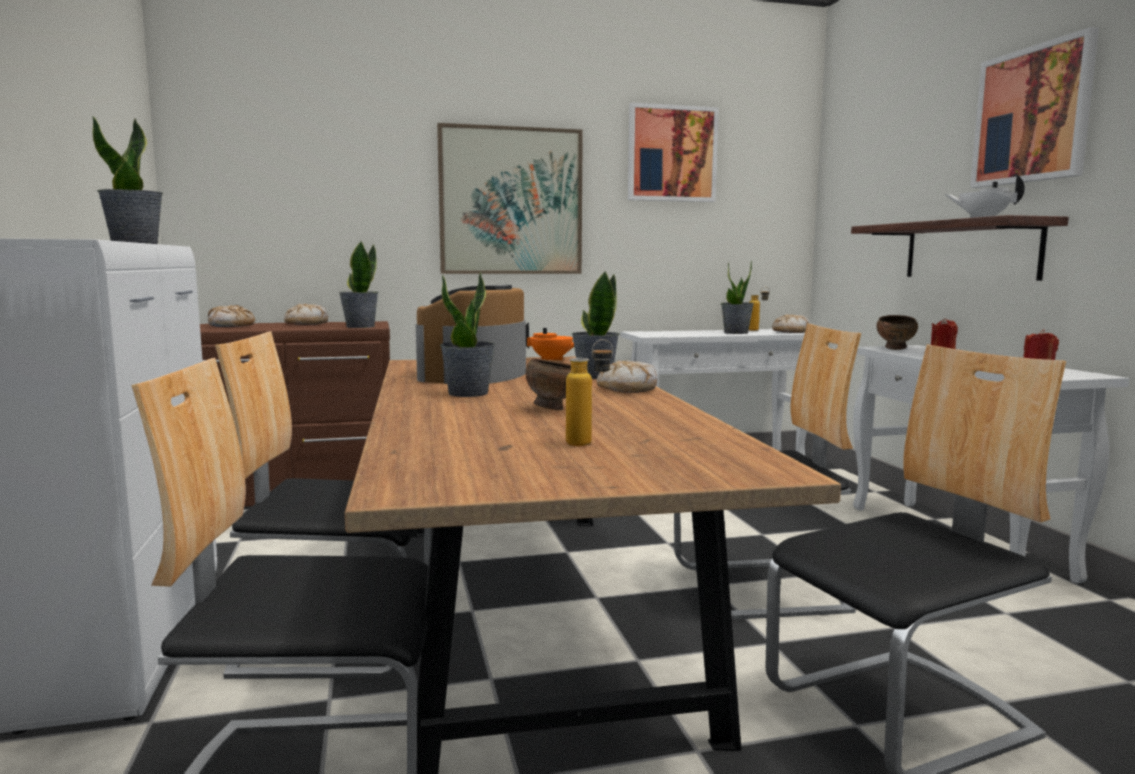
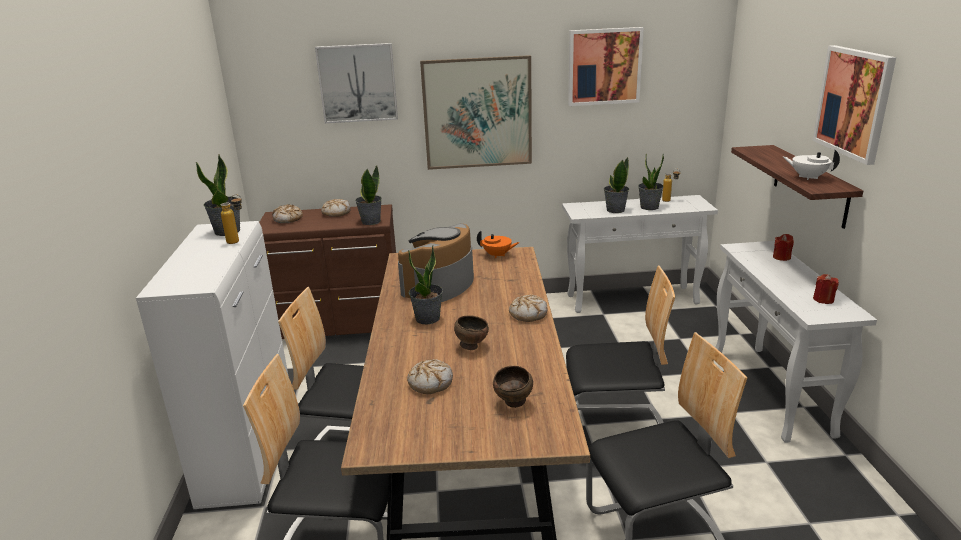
camera: 10 degrees right, 15 degrees up
bottle [566,339,613,446] -> bottle moved to [221,194,242,244]
potted plant [572,271,620,379] -> potted plant moved to [604,157,629,213]
bread [772,314,810,333] -> bread moved to [407,359,453,394]
brown bowl [877,315,918,350] -> brown bowl moved to [493,366,533,408]
none -> picture [315,43,398,123]

